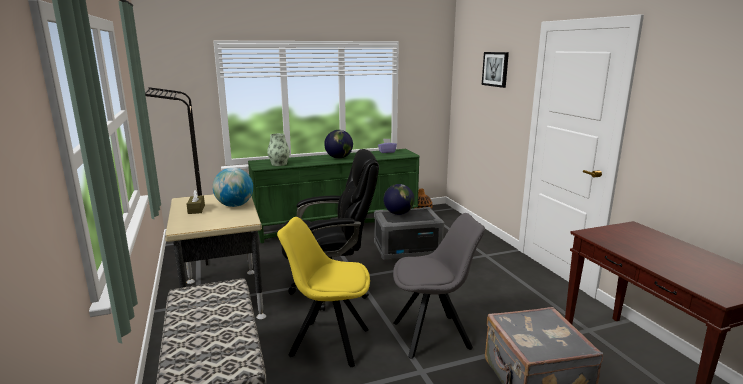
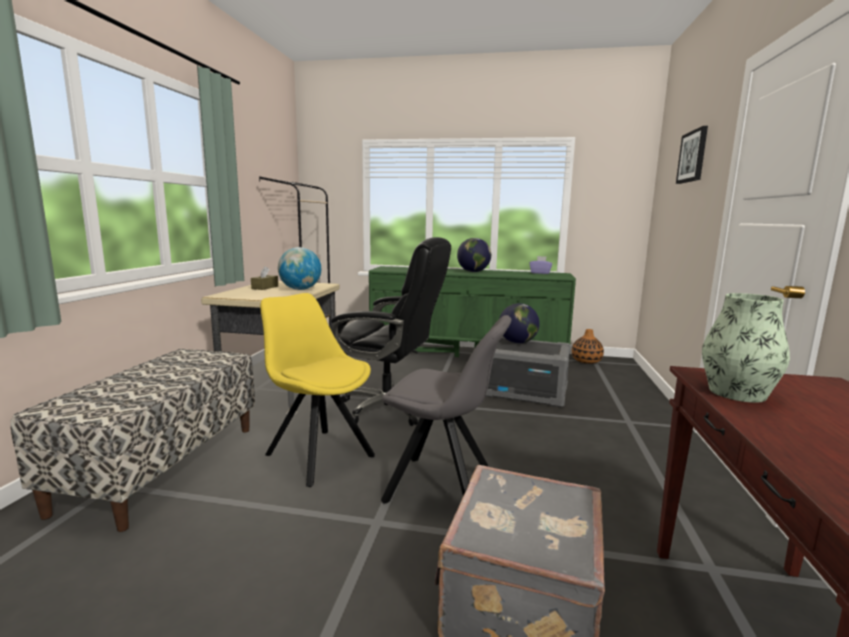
camera: 30 degrees right, 5 degrees down
vase [267,133,290,166] -> vase moved to [702,293,790,403]

